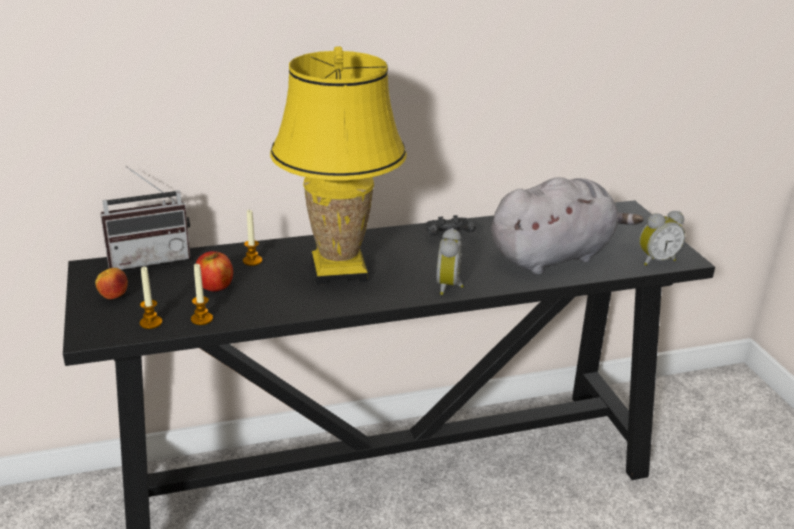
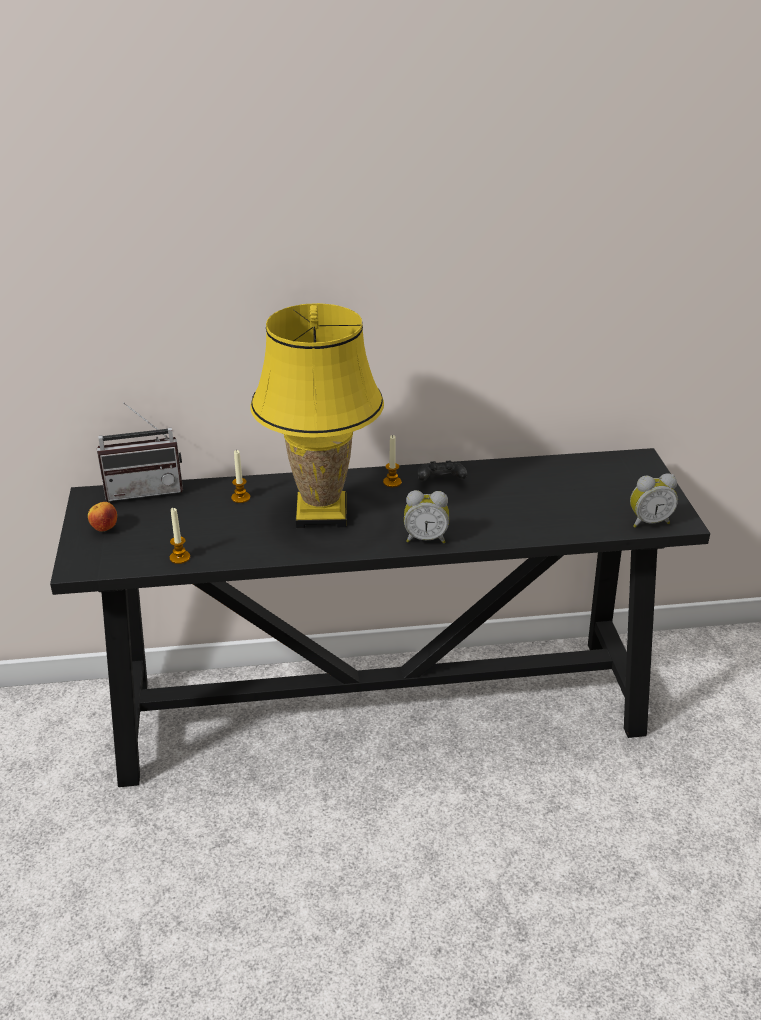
camera: 10 degrees right, 5 degrees up
candle [140,267,162,329] -> candle moved to [383,435,402,487]
apple [195,251,233,291] -> none
alarm clock [437,228,464,295] -> alarm clock turned 105 degrees counterclockwise [404,490,449,543]
grey plush toy [491,177,643,275] -> none

